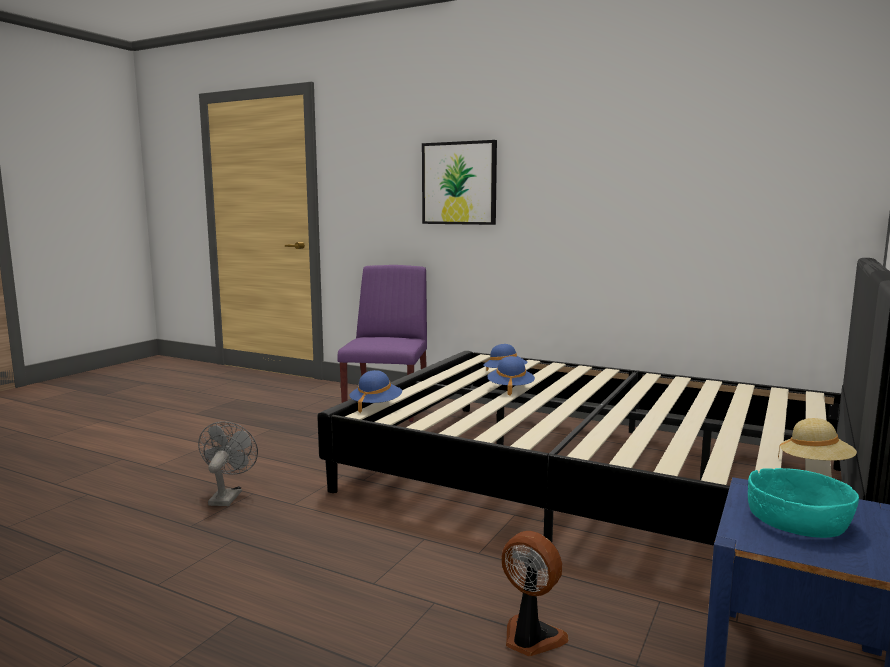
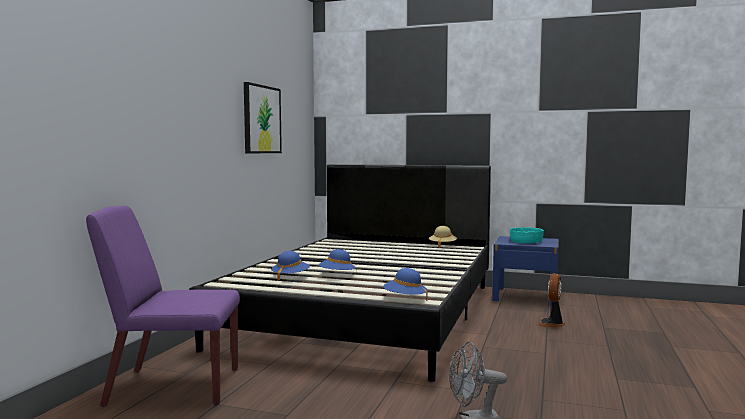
camera: 100 degrees left, 5 degrees down
picture [422,140,497,225] -> picture moved to [244,82,282,153]

